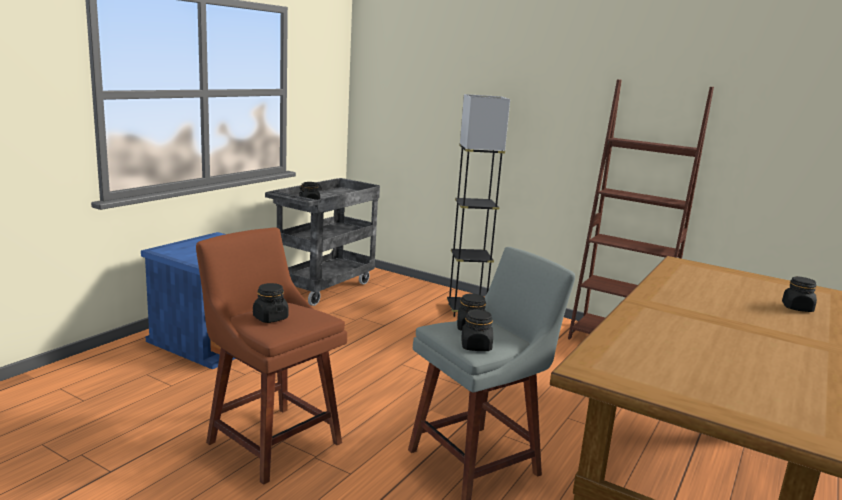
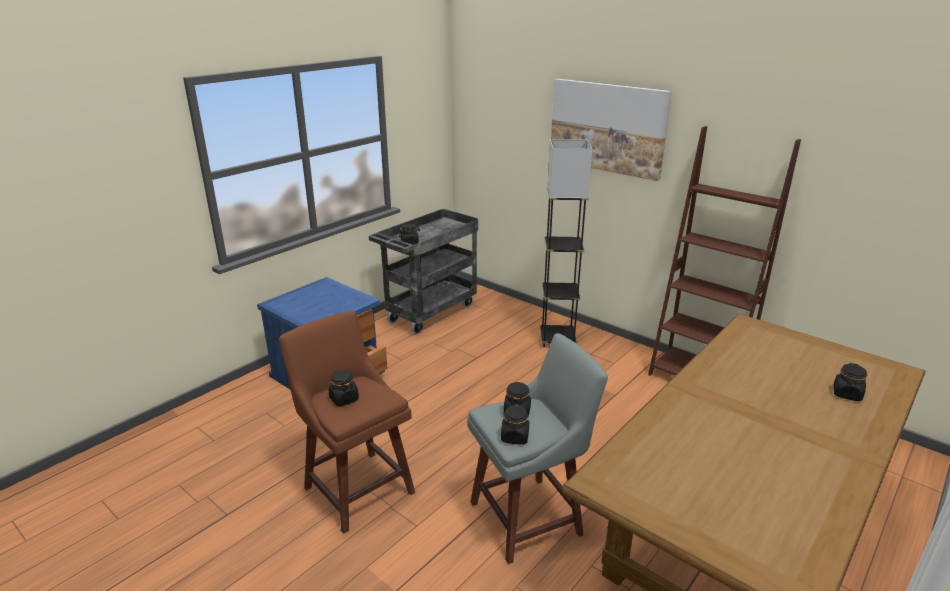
camera: 10 degrees right, 10 degrees up
none -> picture [551,79,672,181]

